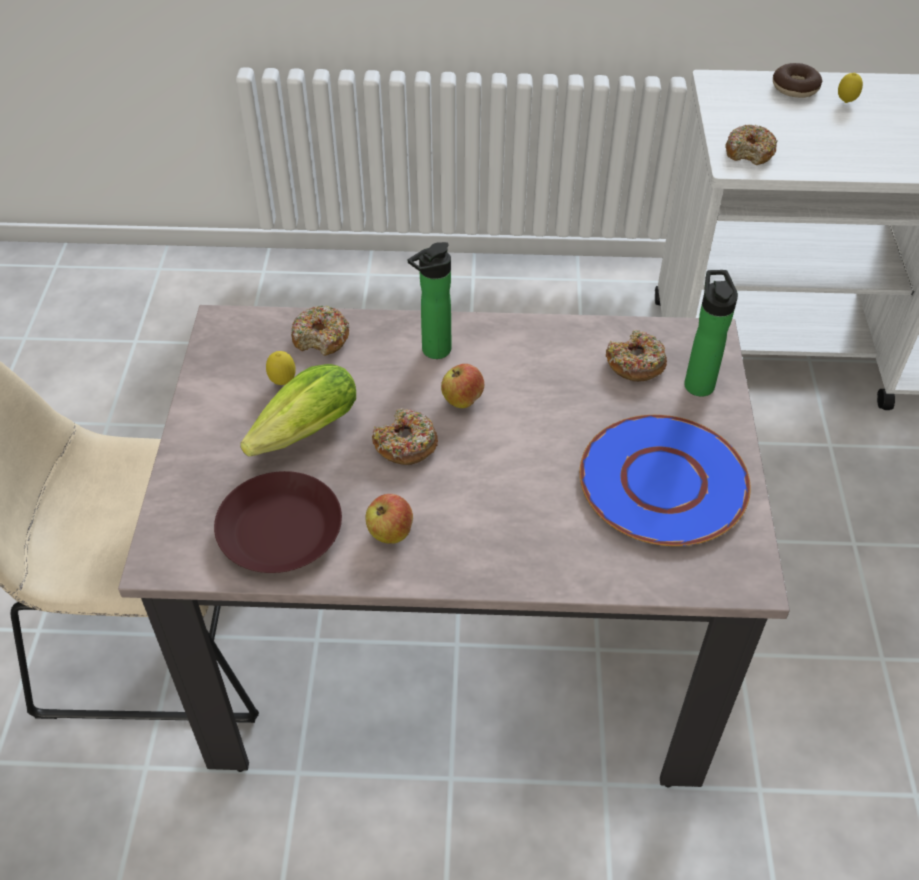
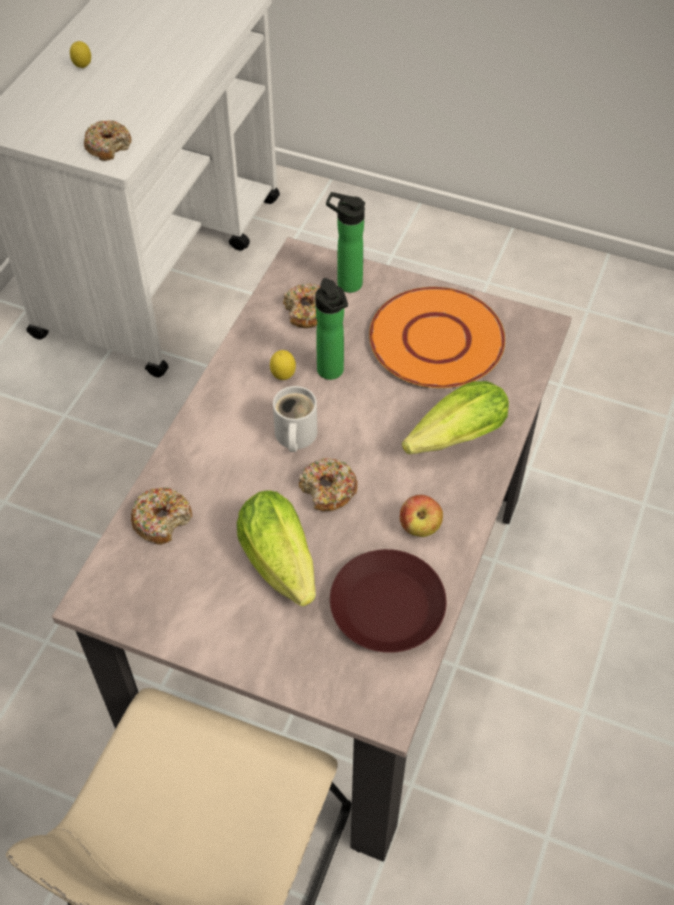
camera: 70 degrees left, 5 degrees up
lemon [266,351,296,385] -> lemon moved to [270,350,296,380]
bottle [408,242,451,359] -> bottle moved to [315,278,348,380]
apple [441,364,484,408] -> white mug [273,386,317,452]
blue plate [580,415,751,546] -> orange plate [369,287,505,388]
donut [773,63,822,98] -> none
none -> lettuce [402,381,509,454]

